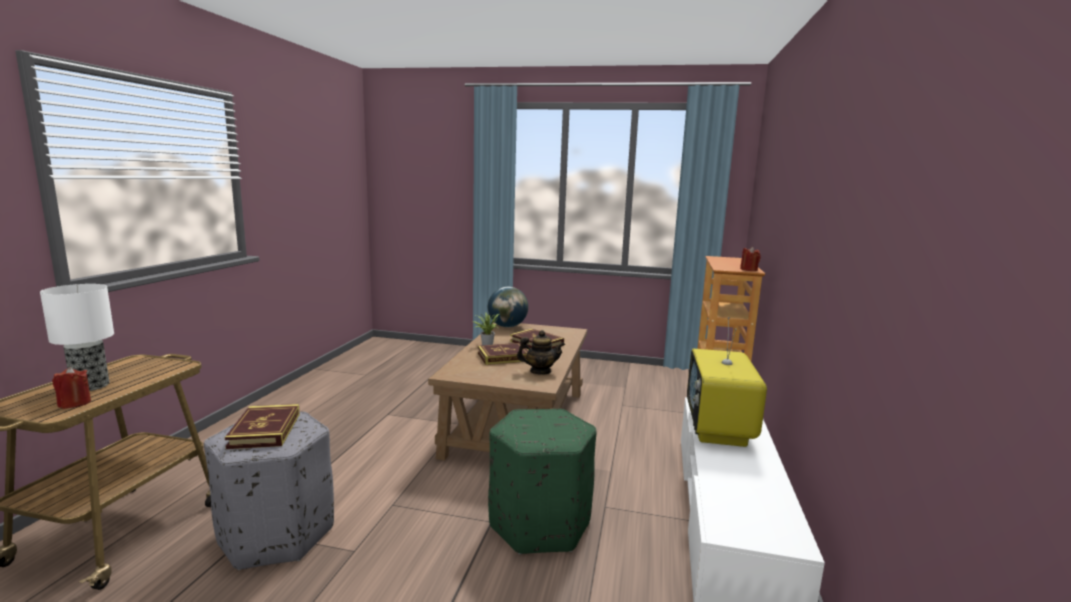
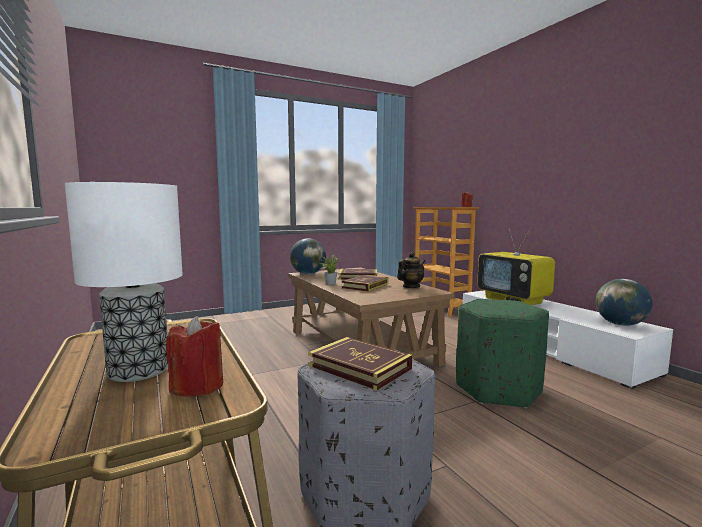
camera: 40 degrees left, 5 degrees down
none -> globe [596,279,652,326]

